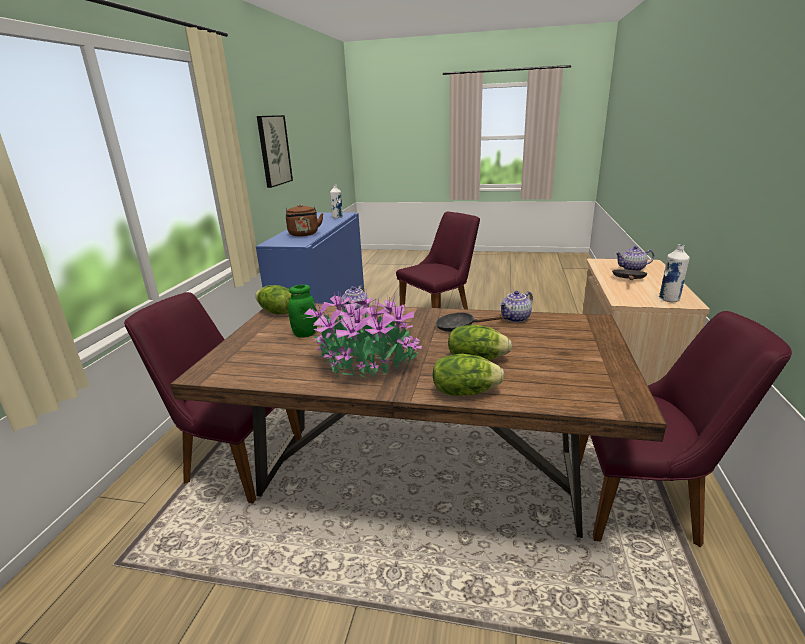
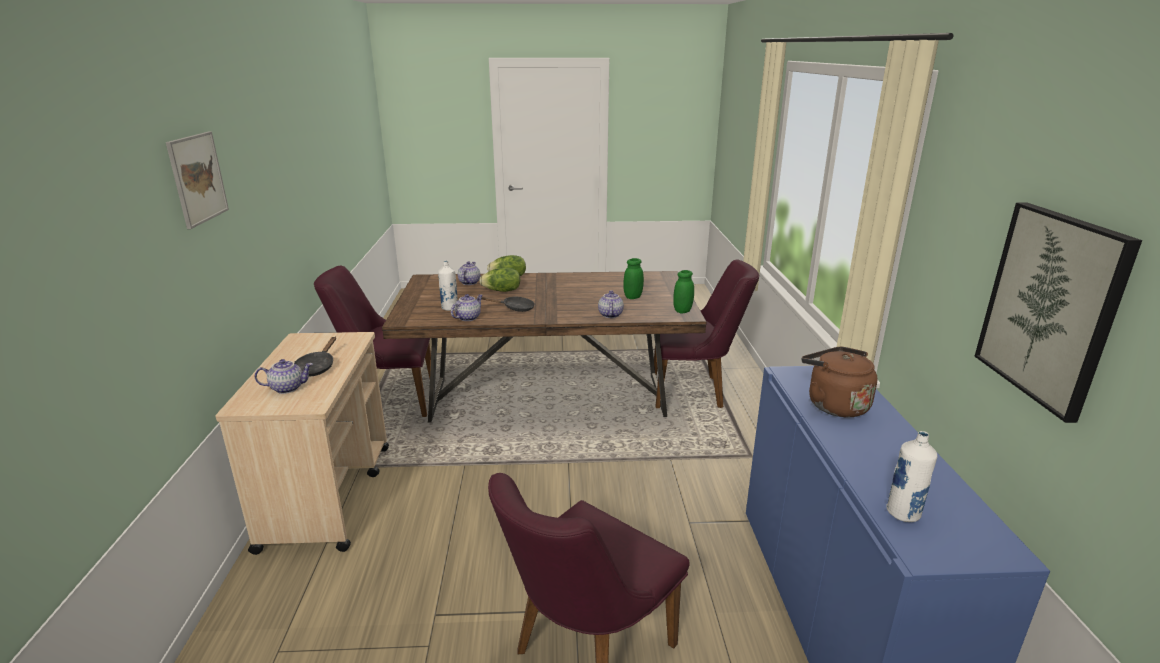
camera: 165 degrees right, 0 degrees up
lettuce [255,285,291,314] -> green jar [673,270,694,314]
potted plant [304,290,422,377] -> none
white bottle [659,244,690,303] -> white bottle moved to [438,261,458,311]
none -> picture [166,132,229,229]
none -> teapot [458,261,480,285]

